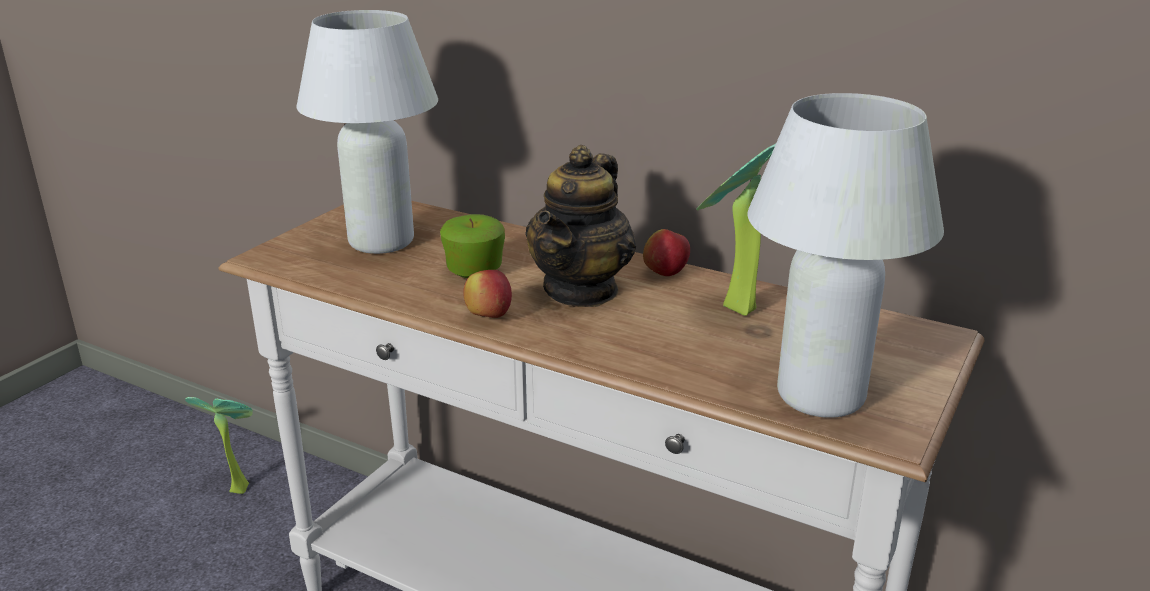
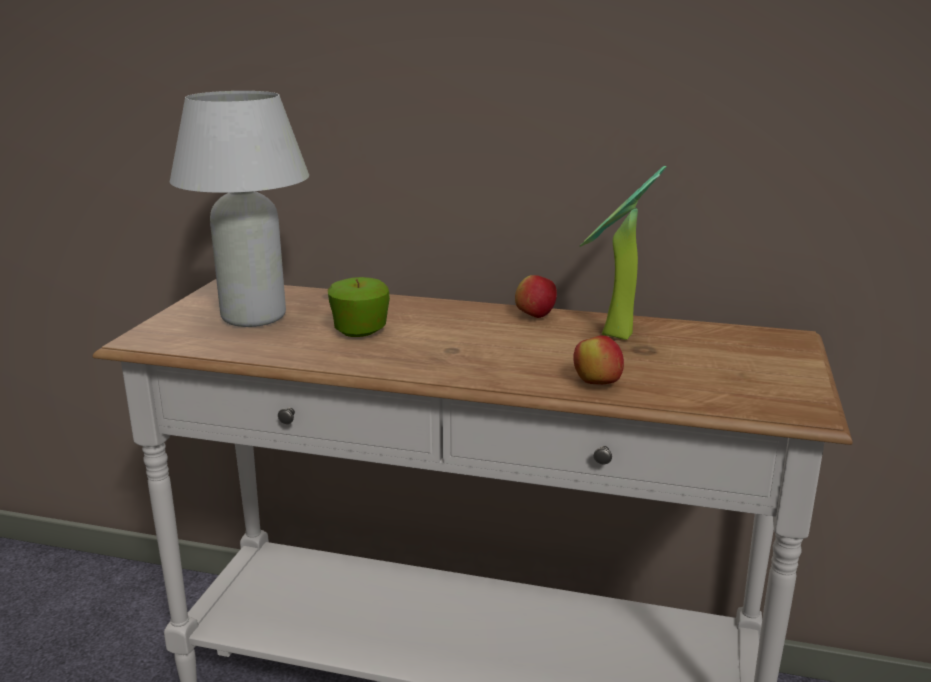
camera: 15 degrees left, 5 degrees down
potted plant [185,397,253,494] -> none
apple [463,270,512,318] -> apple moved to [573,335,624,384]
teapot [525,145,636,307] -> none
white table lamp [748,93,944,418] -> none

